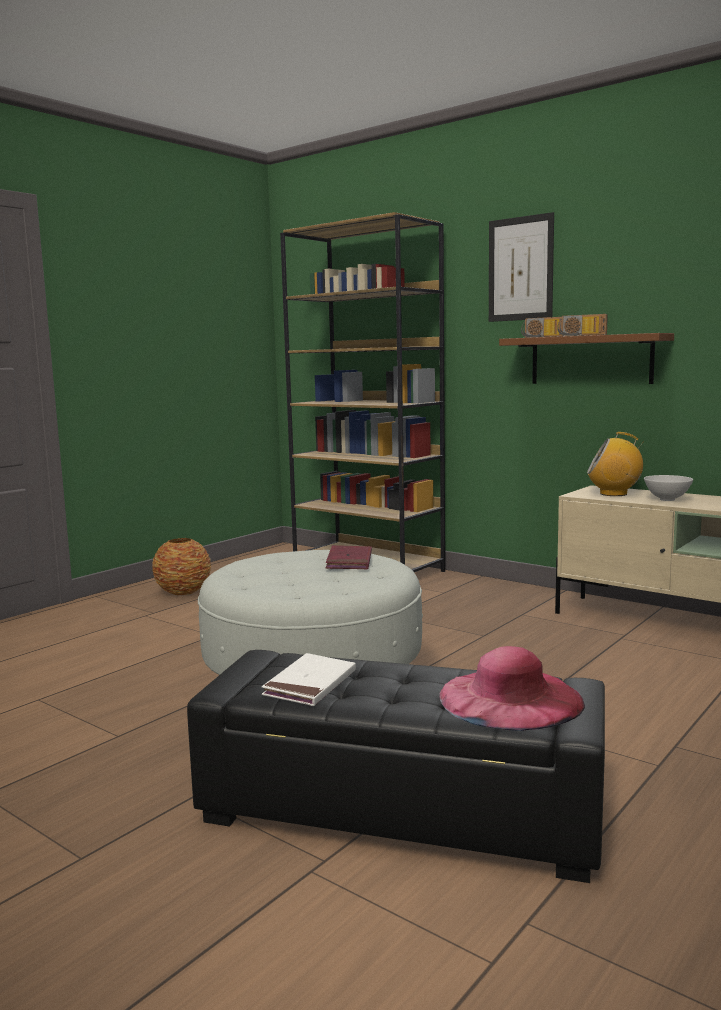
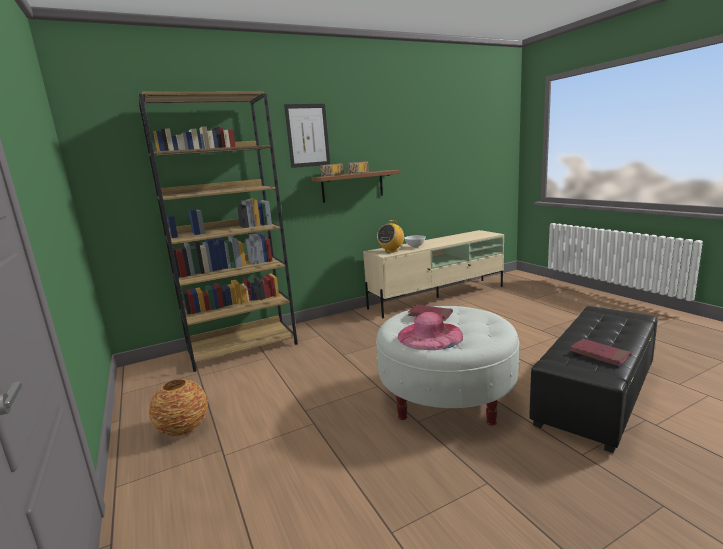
camera: 65 degrees left, 5 degrees up
white book [262,653,356,706] -> red book [570,339,631,366]
pink hat [439,646,585,731] -> pink hat moved to [398,312,463,350]

